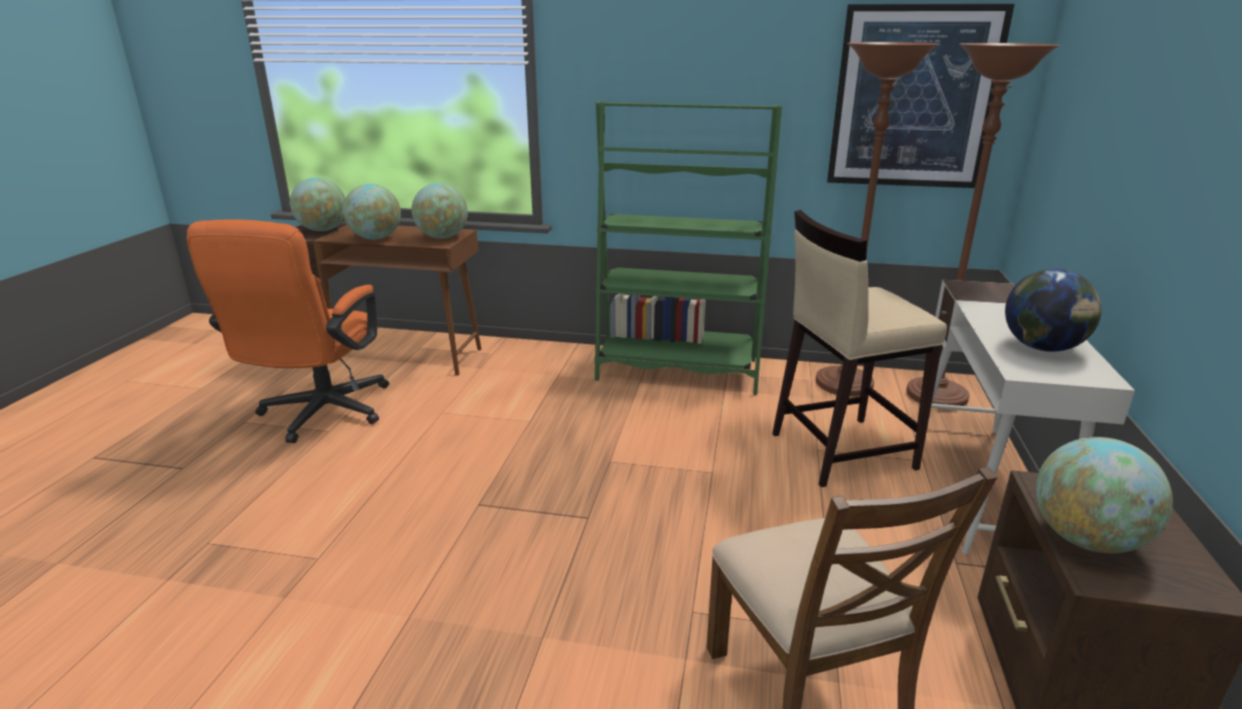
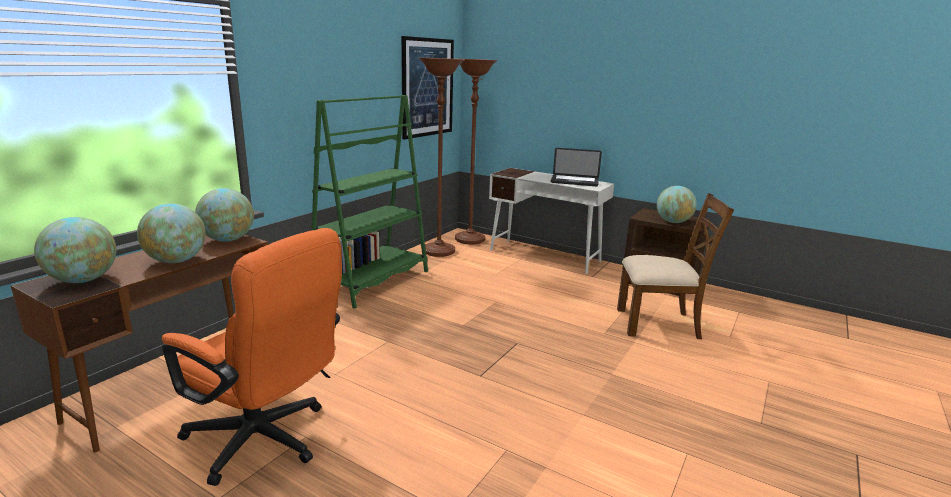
camera: 70 degrees left, 5 degrees down
beige stool [772,210,947,487] -> none
globe [1005,269,1102,352] -> laptop [551,148,602,186]

